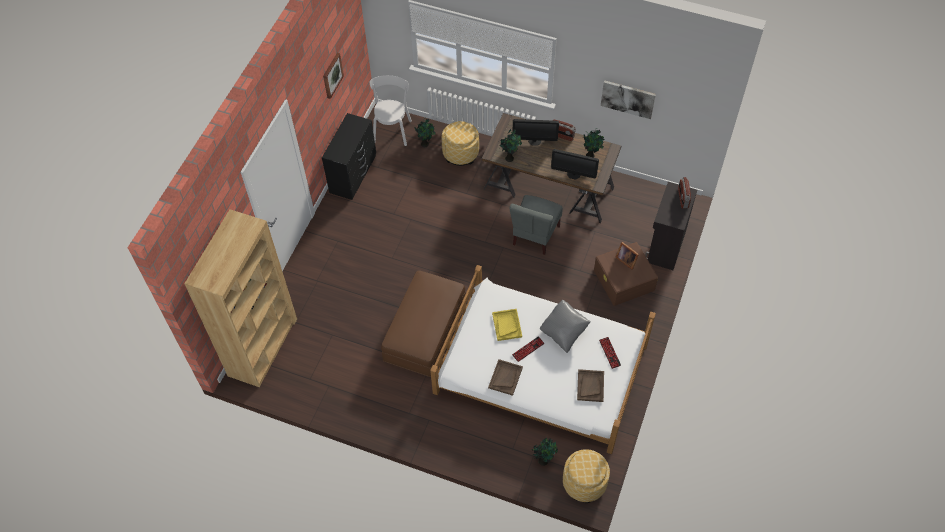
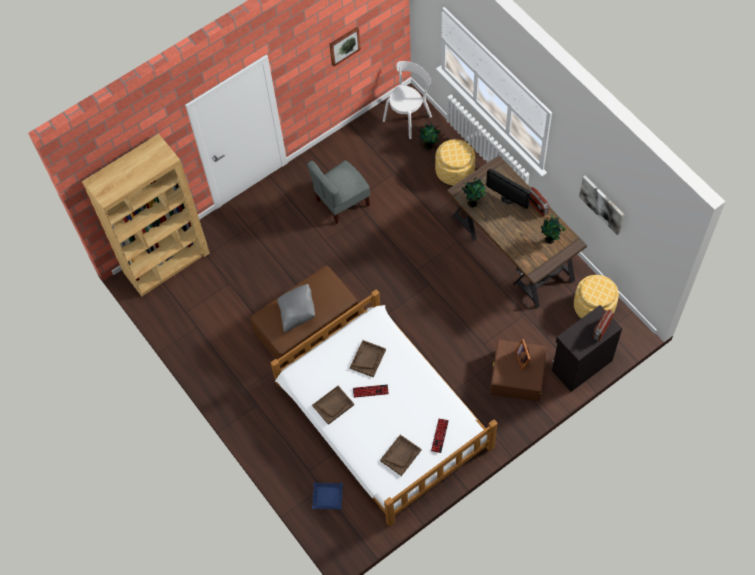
camera: 35 degrees right, 5 degrees up
black dresser [322,113,376,200] -> none
yellow tray [492,309,522,341] -> brown tray [350,340,386,377]
grey chair [510,195,563,255] -> grey chair moved to [307,160,370,224]
potted plant [532,438,558,466] -> blue tray [312,482,343,509]
grey pillow [540,300,591,353] -> grey pillow moved to [278,284,315,333]
monitor [551,149,599,180] -> none
ottoman [563,449,610,503] -> ottoman moved to [574,275,619,319]

